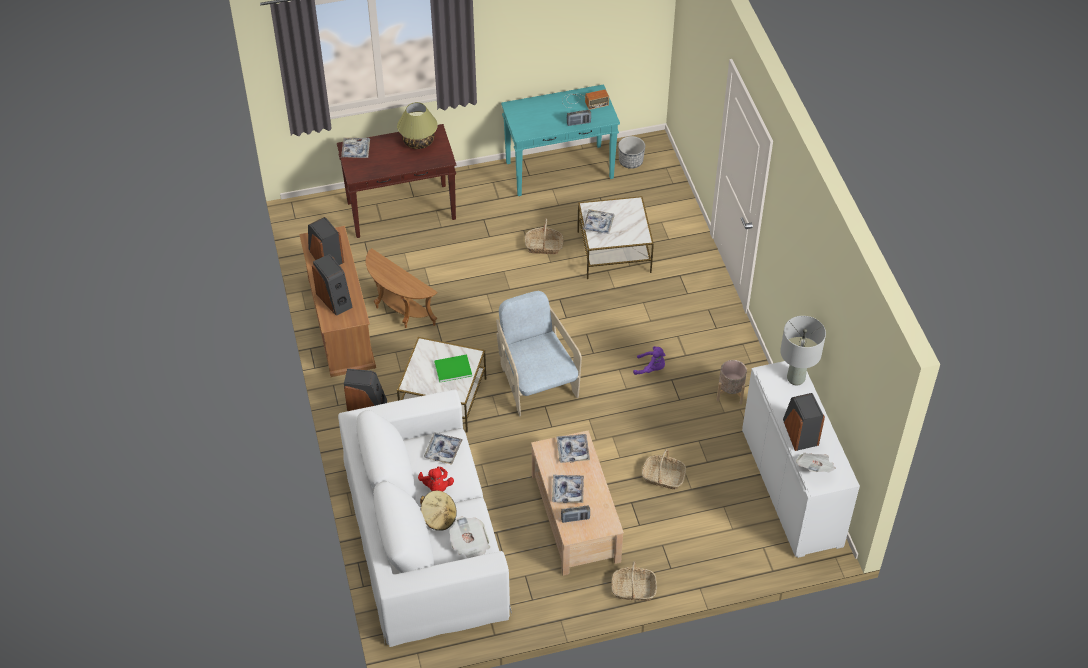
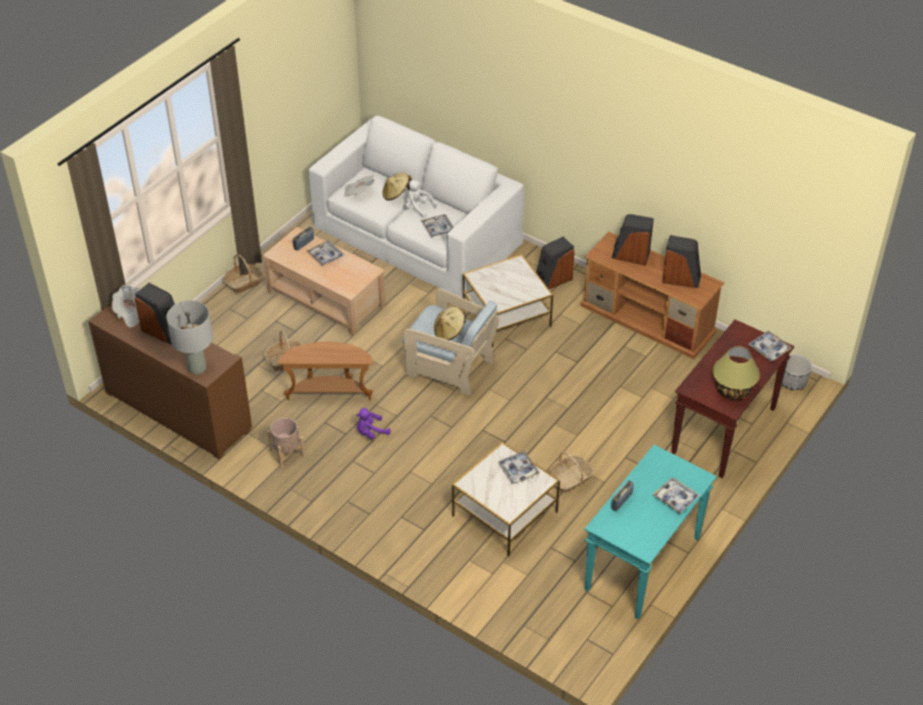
camera: 140 degrees right, 5 degrees down
brown side table [366,248,438,328] -> brown side table moved to [278,342,373,400]
red plush toy [418,466,454,492] -> white plush toy [405,180,437,218]
green book [434,354,472,383] -> none
tray [556,434,590,463] -> tray moved to [652,477,700,514]
radio [562,89,609,110] -> none
planter [618,136,645,169] -> planter moved to [782,354,812,390]
white cabinet [742,361,860,558] -> brown cabinet [88,303,252,459]
none -> beige hat [434,307,466,340]

